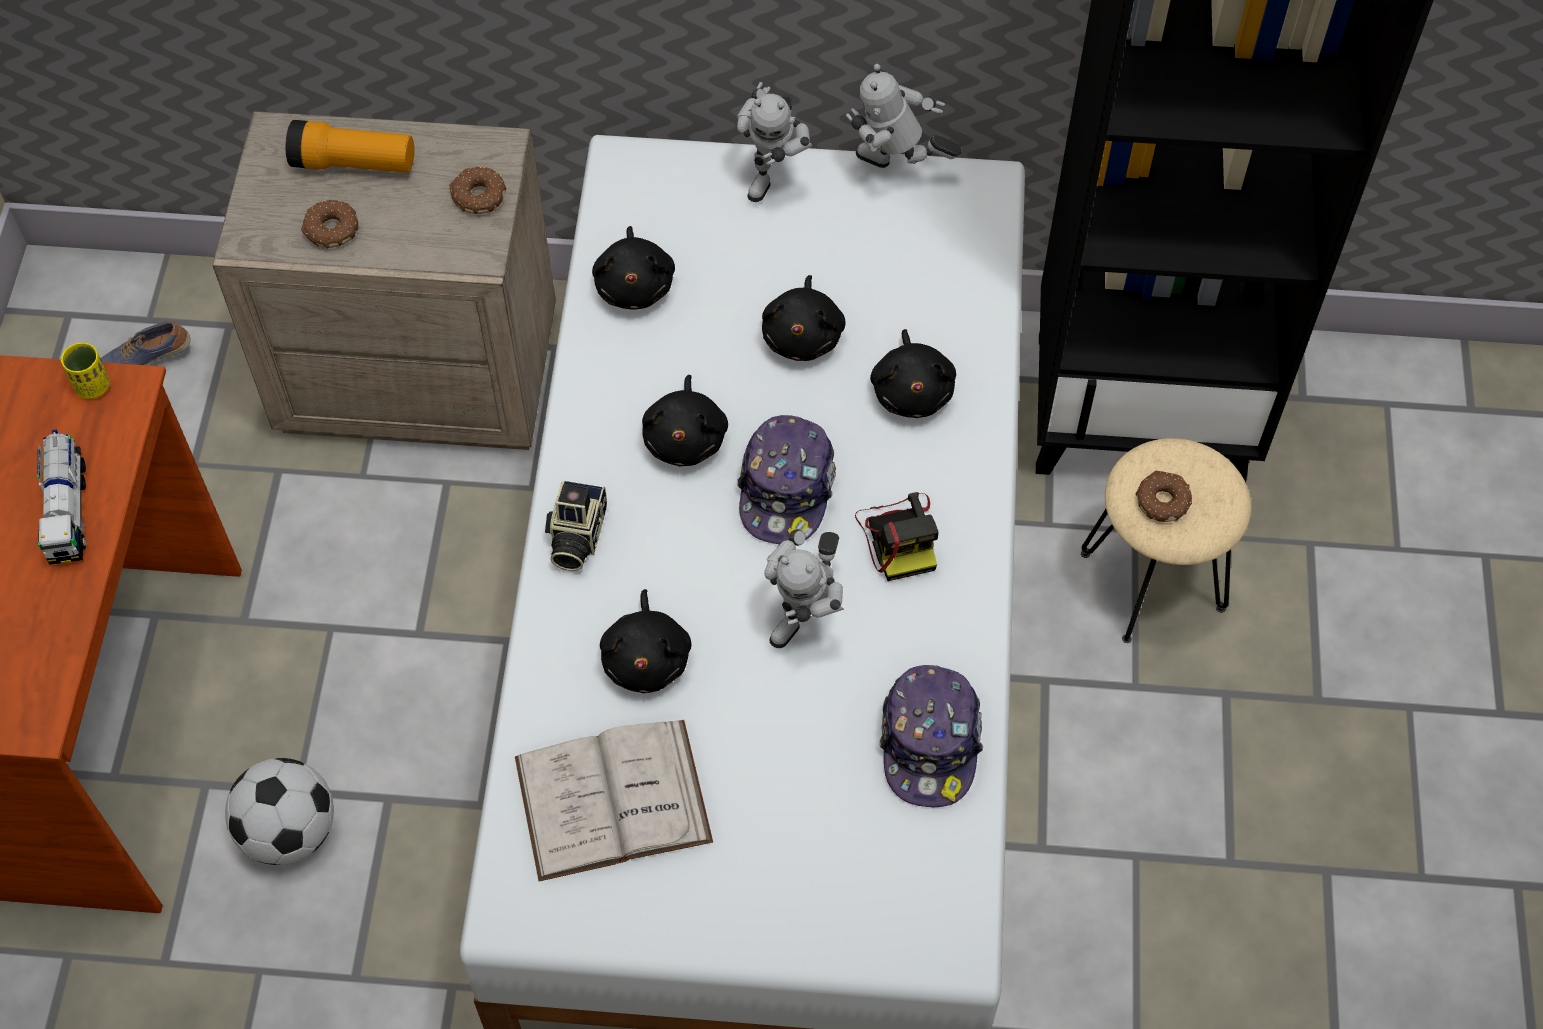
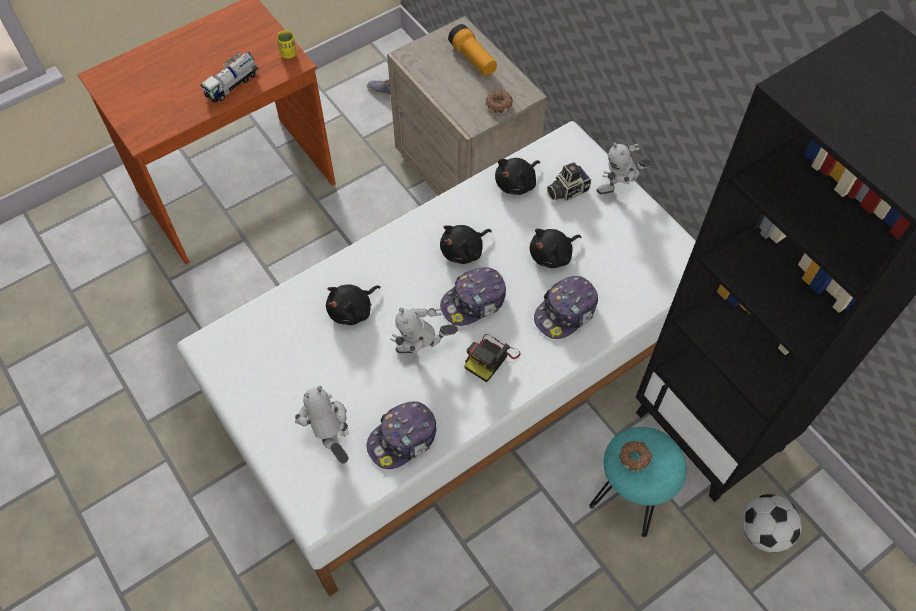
camera: 50 degrees right, 0 degrees up
football [225,758,334,865] -> football moved to [742,494,802,553]
donut [301,200,358,248] -> none
white book [515,720,713,881] -> none
camera [545,480,607,571] -> camera moved to [547,162,591,201]
toy robot [846,64,962,168] -> toy robot moved to [295,386,349,463]
black plush toy [870,329,956,418] -> cap [534,276,598,339]
beige stool [1081,438,1251,643] -> turquoise stool [589,427,687,538]

